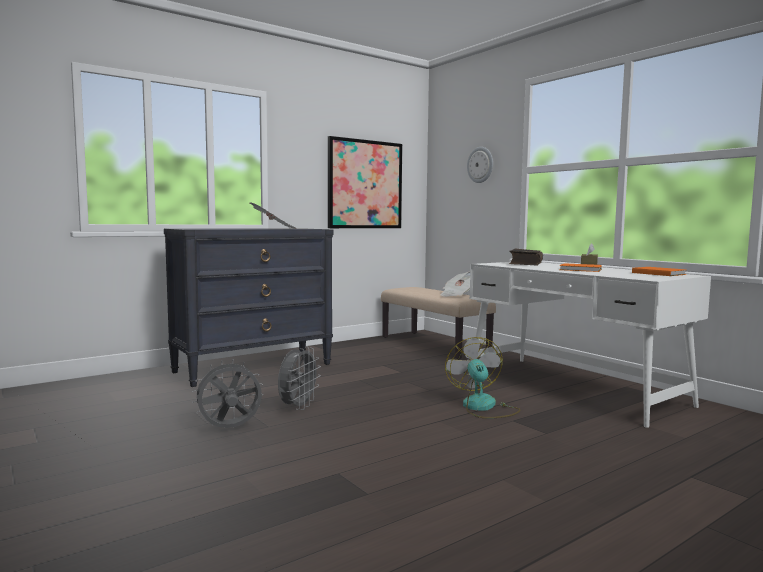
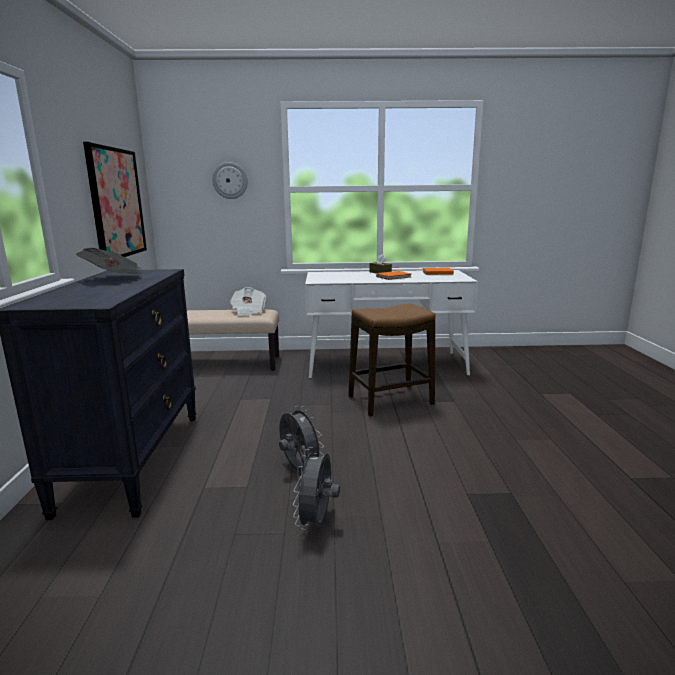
camera: 55 degrees left, 10 degrees up
fan [445,337,520,419] -> stool [348,303,436,417]
book [509,249,543,266] -> none

